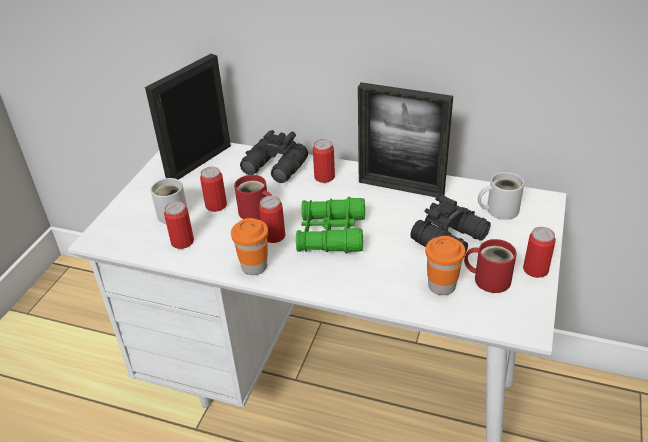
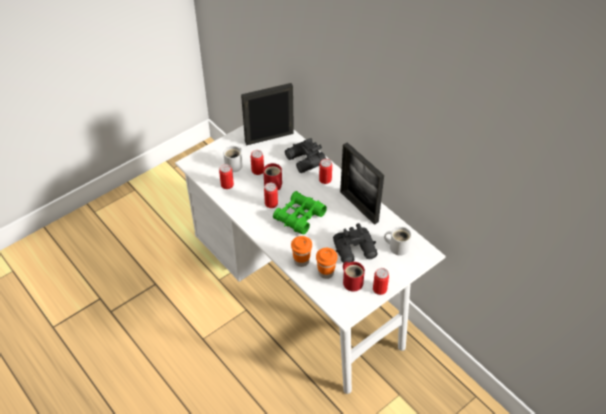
camera: 30 degrees right, 10 degrees up
orange cup [231,218,268,275] -> orange cup moved to [291,236,312,267]

